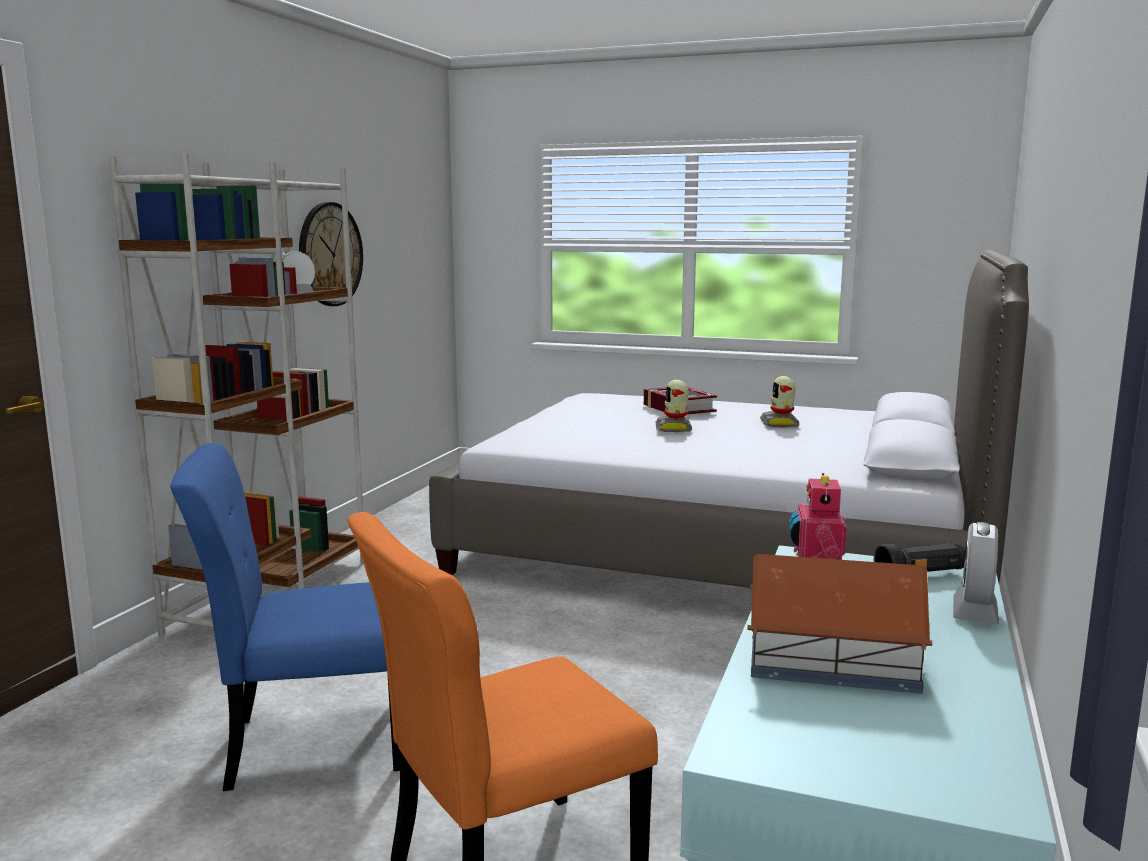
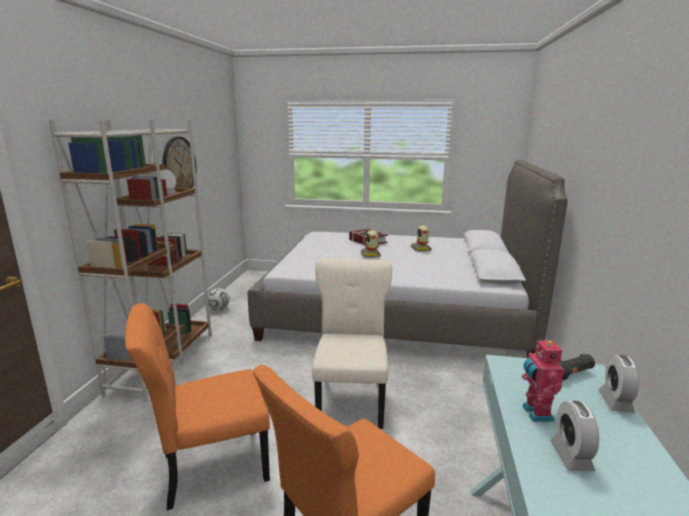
camera: 10 degrees left, 5 degrees up
blue chair [170,443,400,791] -> orange chair [125,303,270,510]
toy house [747,554,932,694] -> alarm clock [550,401,599,472]
none -> football [208,288,230,310]
none -> beige chair [312,258,392,429]

